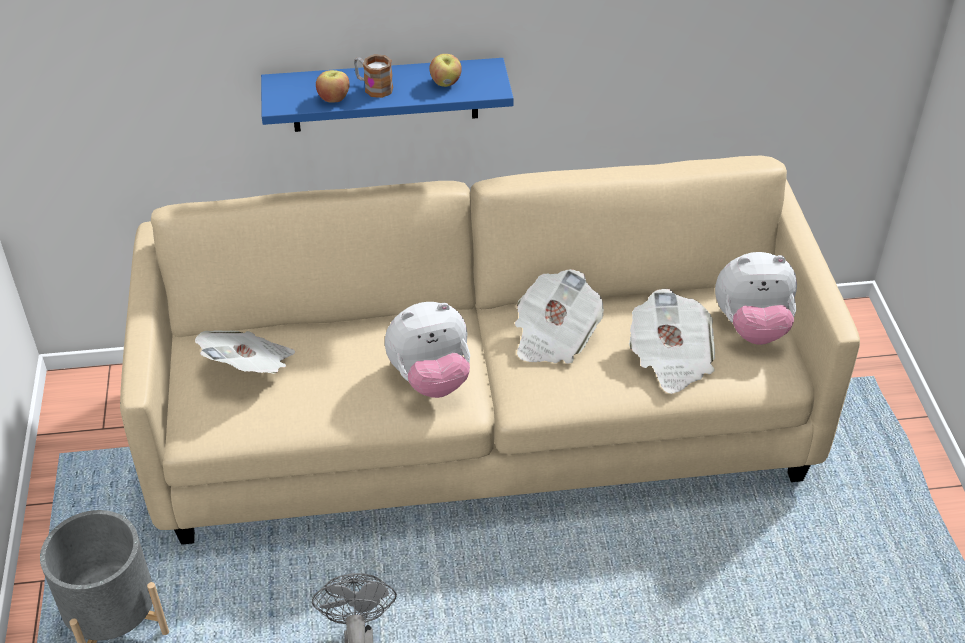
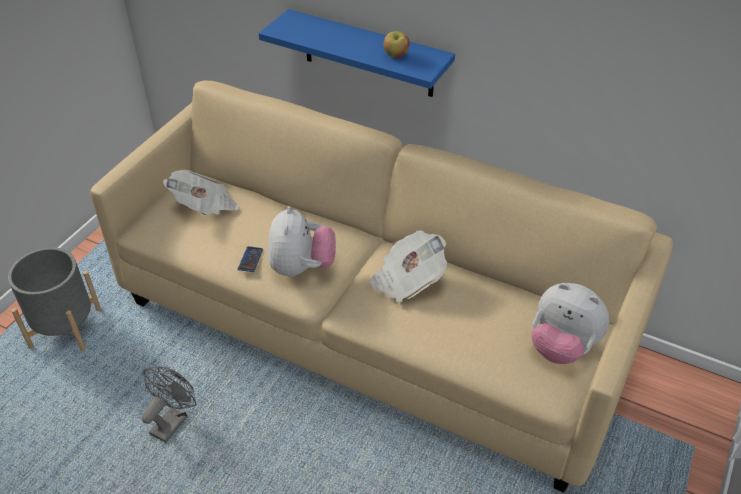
camera: 35 degrees right, 0 degrees up
apple [316,70,350,103] -> none
mug [354,54,393,98] -> none
plush toy [385,302,470,398] -> plush toy turned 105 degrees counterclockwise [268,206,336,277]
newspaper [629,289,715,394] -> none
none -> phone [238,246,263,272]

